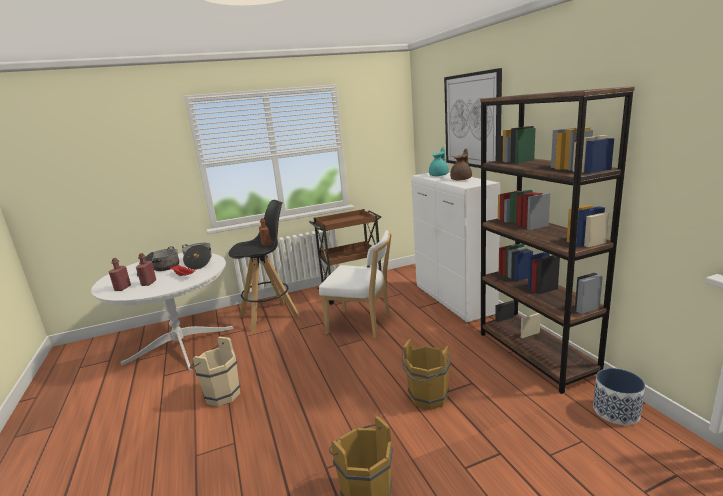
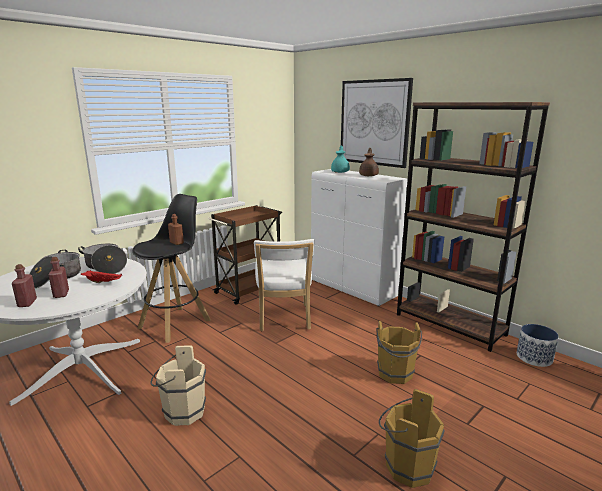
camera: 25 degrees left, 0 degrees up
white chair [319,230,392,338] -> white chair turned 90 degrees clockwise [254,239,315,331]

